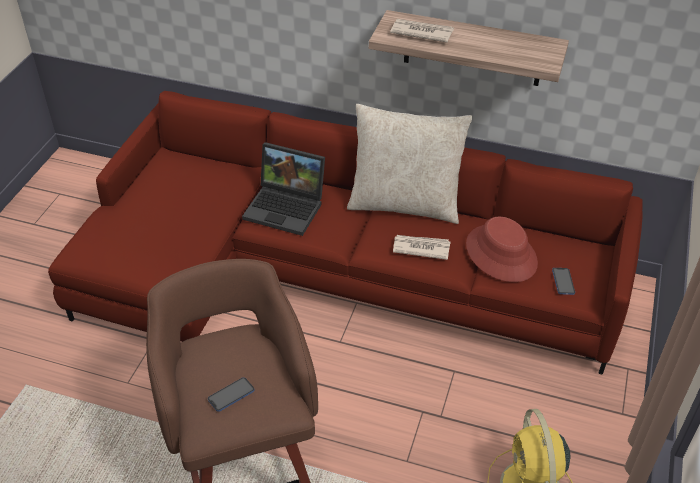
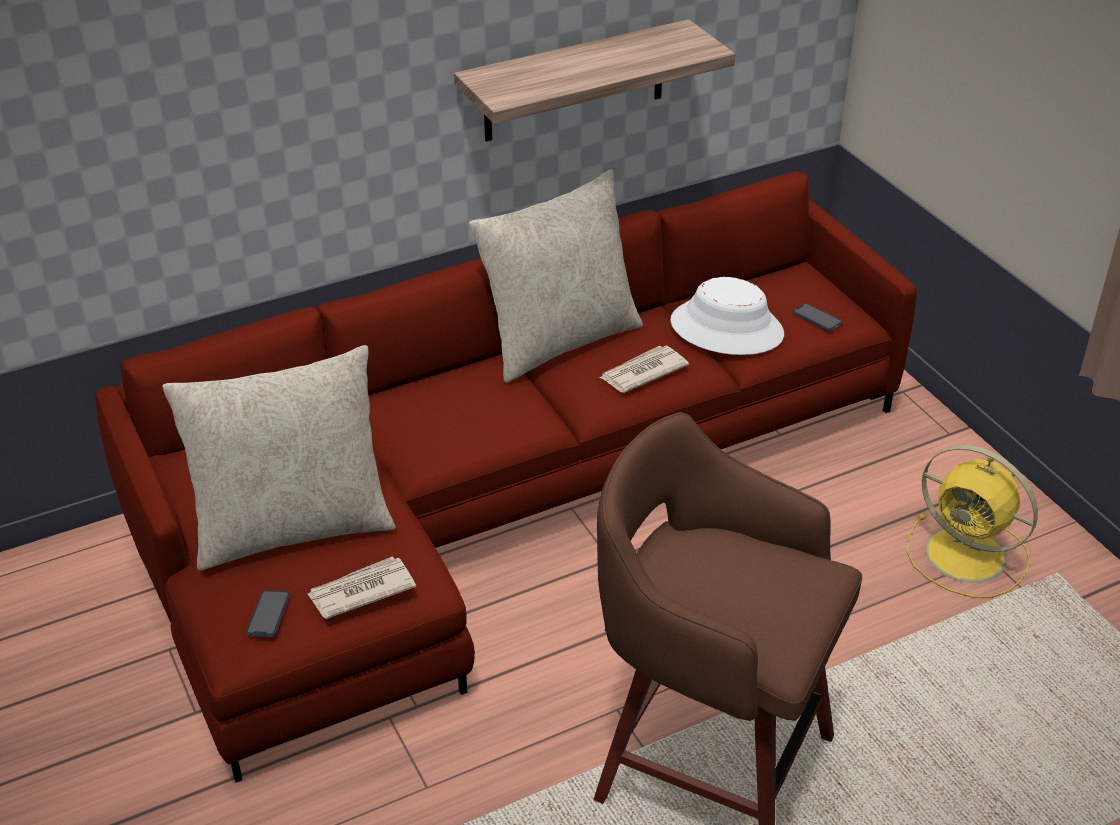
camera: 45 degrees left, 5 degrees down
phone [208,377,255,412] -> phone moved to [246,590,290,637]
laptop [242,142,325,236] -> none
newspaper [390,19,454,43] -> newspaper moved to [307,556,416,619]
red hat [466,217,538,282] -> white hat [670,277,784,355]
none -> beige pillow [162,345,396,570]

